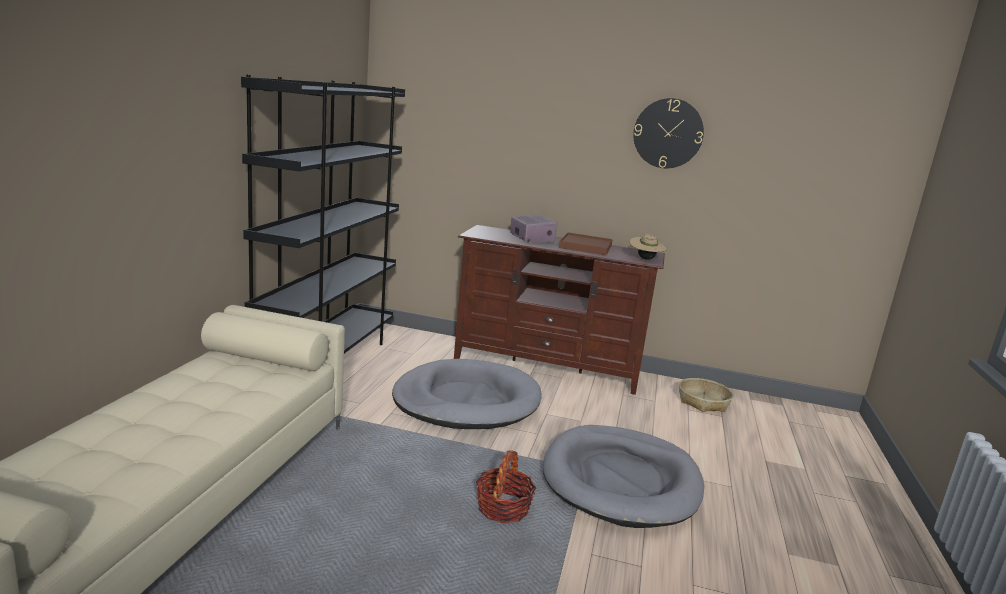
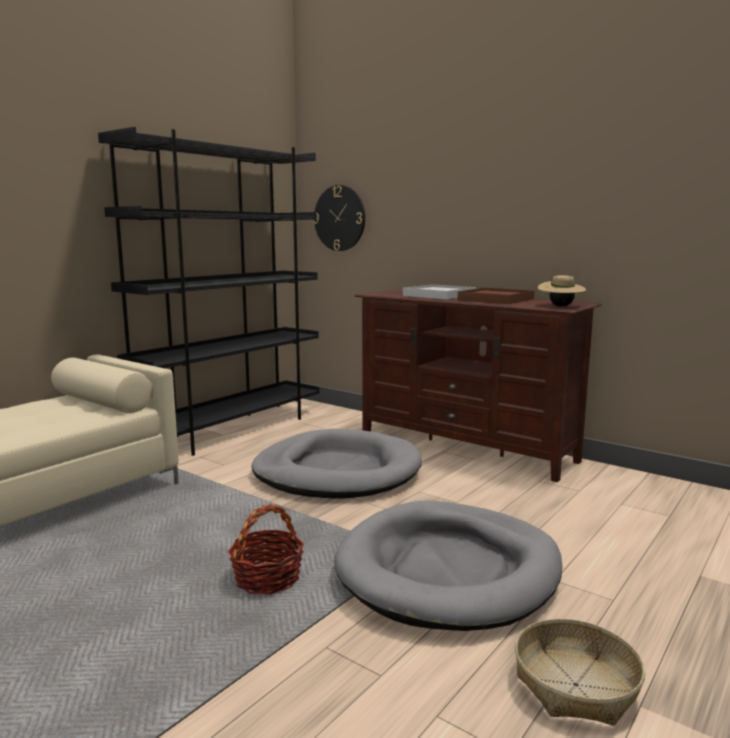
camera: 25 degrees right, 5 degrees down
radio [510,215,558,242] -> white tray [403,284,476,300]
wall clock [633,98,704,168] -> wall clock moved to [313,185,365,251]
basket [679,378,733,412] -> basket moved to [515,619,645,726]

